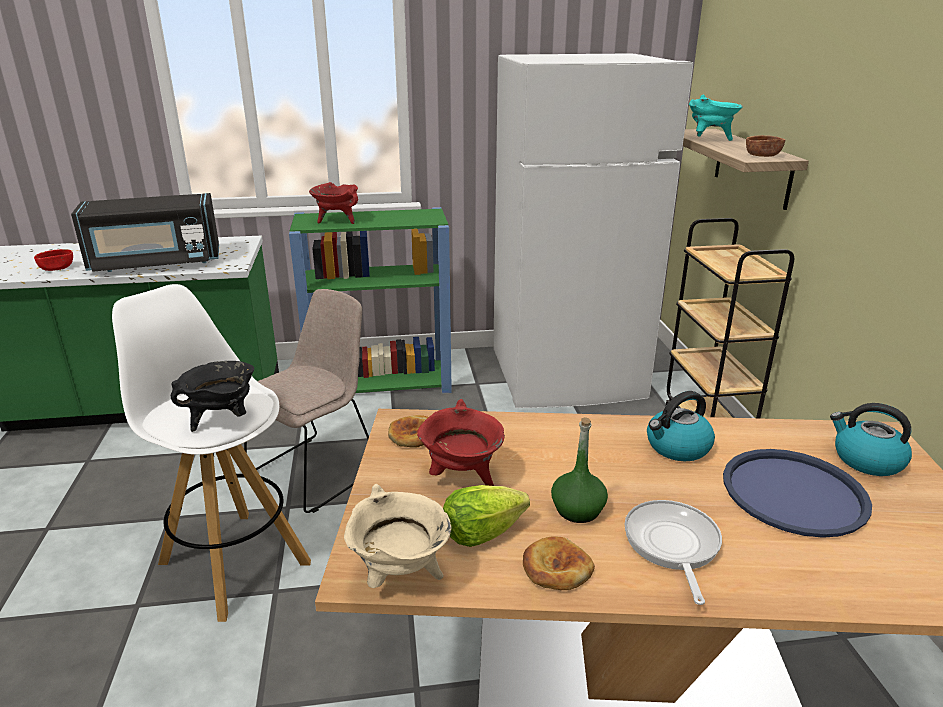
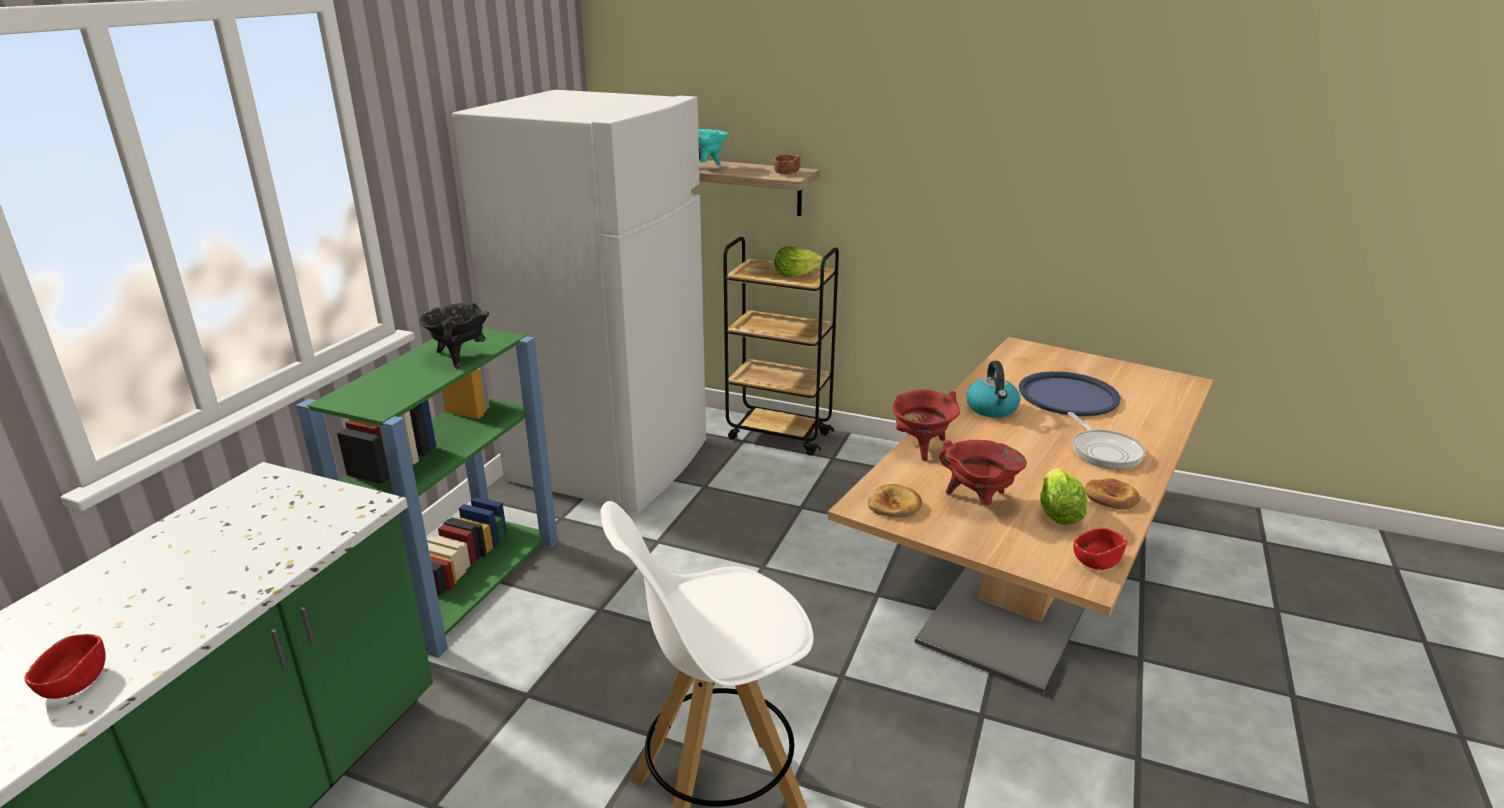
camera: 60 degrees left, 0 degrees up
black microwave [71,193,219,272] -> none
black cooking pot [171,361,254,432] -> black cooking pot moved to [419,303,490,368]
beige chair [244,289,369,513] -> none
red cooking pot [309,182,358,224] -> red cooking pot moved to [892,389,960,461]
beige cooking pot [344,484,452,588] -> red bowl [1073,527,1127,570]
green bottle [551,417,608,523] -> none
frying pan [624,500,722,605] -> frying pan turned 135 degrees counterclockwise [1067,412,1146,469]
kettle [830,403,912,476] -> none
none -> lettuce [775,246,823,277]

